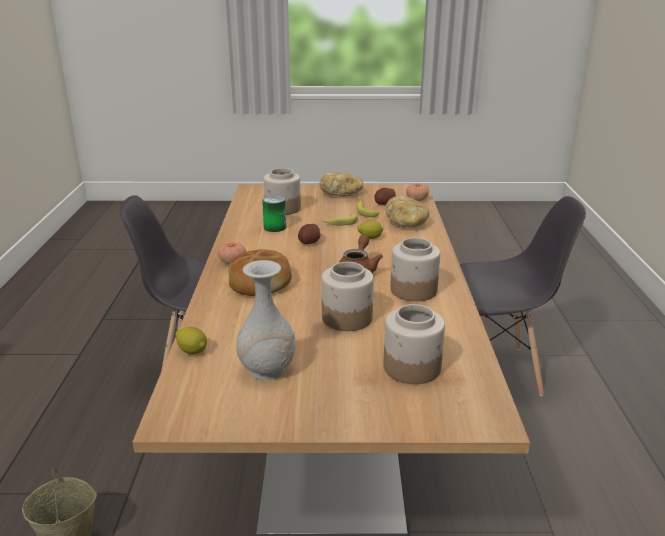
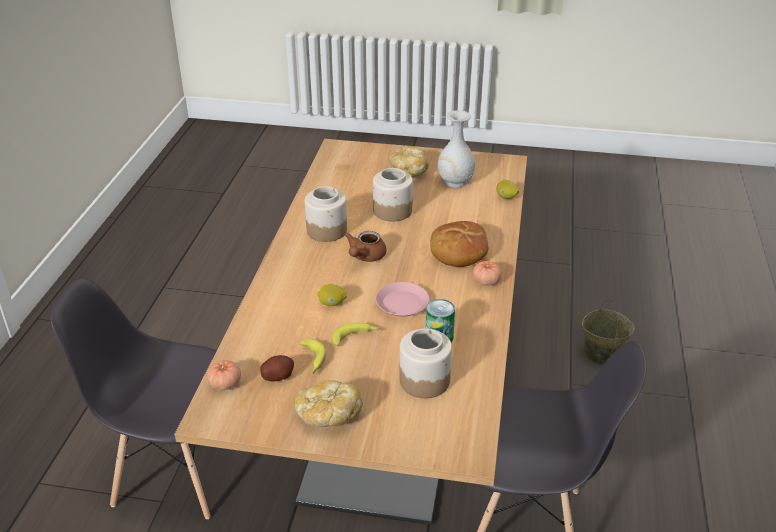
camera: 170 degrees left, 10 degrees up
potato [298,224,320,244] -> pink plate [376,282,429,317]
jar [383,304,445,384] -> none
bread [385,196,430,228] -> bread moved to [388,146,429,177]

